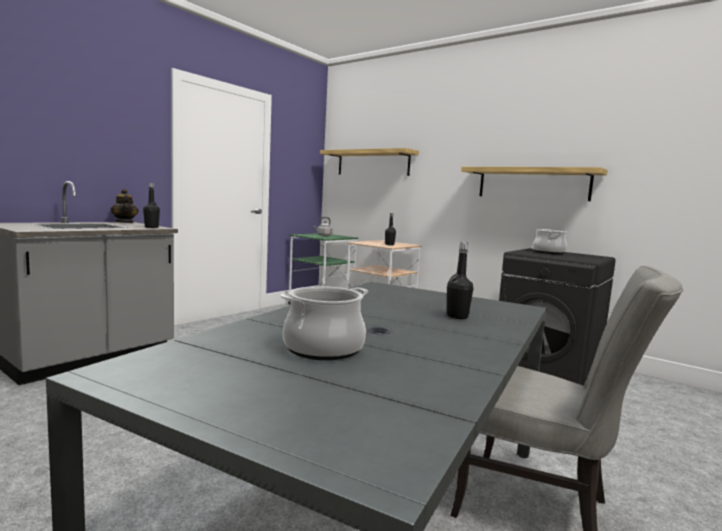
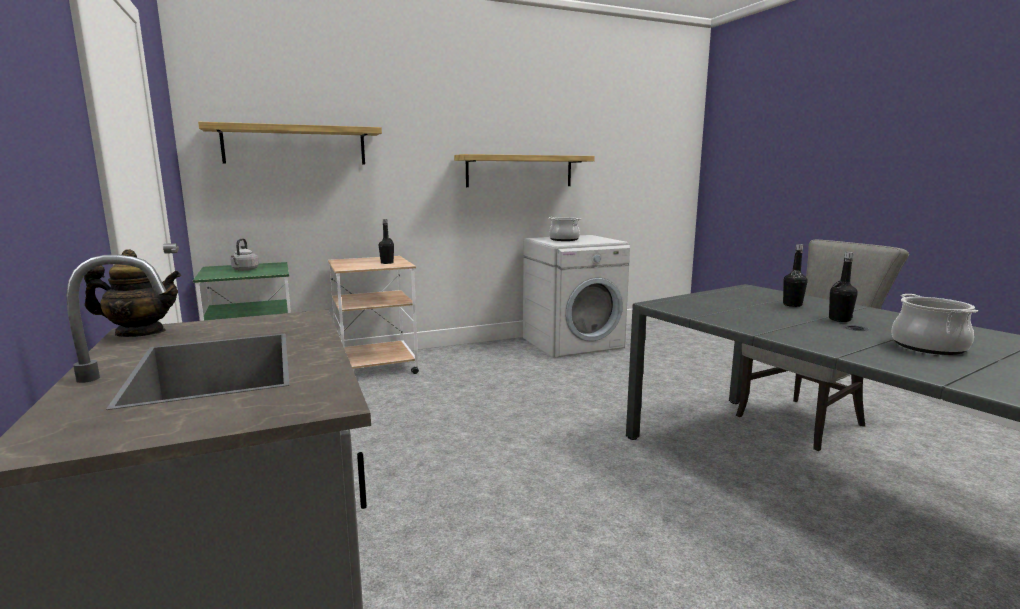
camera: 60 degrees left, 5 degrees up
black bottle [143,183,160,228] -> black bottle moved to [829,252,858,322]
black washing machine [499,248,616,386] -> white washing machine [523,235,630,358]

